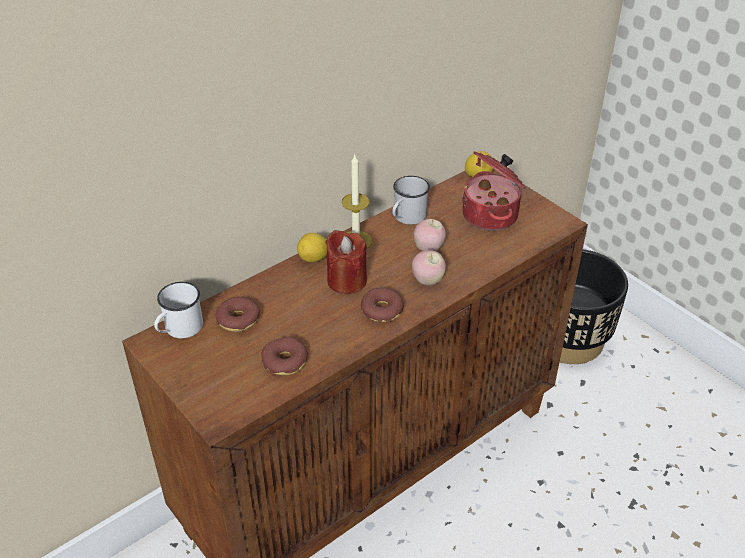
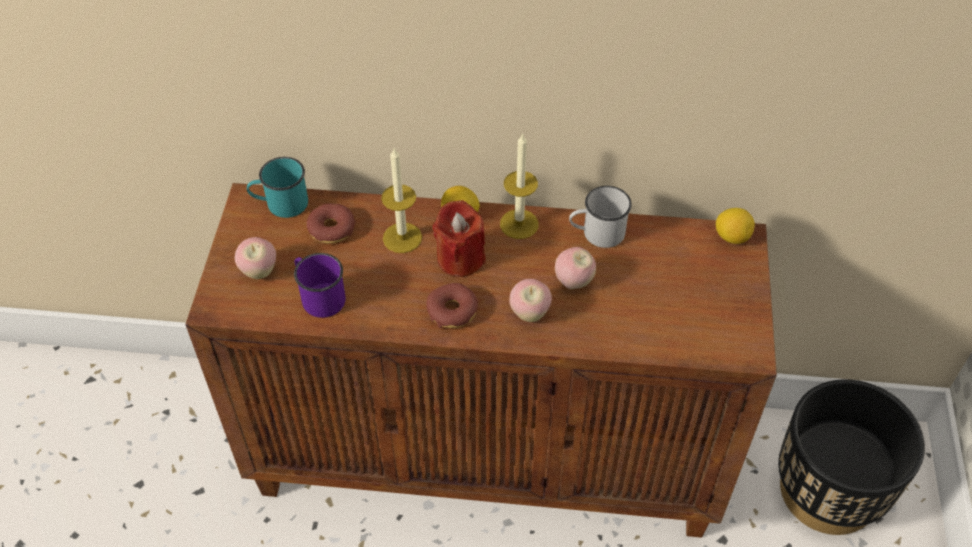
camera: 45 degrees right, 10 degrees up
white mug [154,282,203,338] -> turquoise mug [247,157,308,218]
donut [261,337,309,376] -> purple mug [294,253,346,318]
cooking pot [462,151,526,231] -> none
none -> apple [235,237,276,279]
none -> candle [381,148,422,253]

